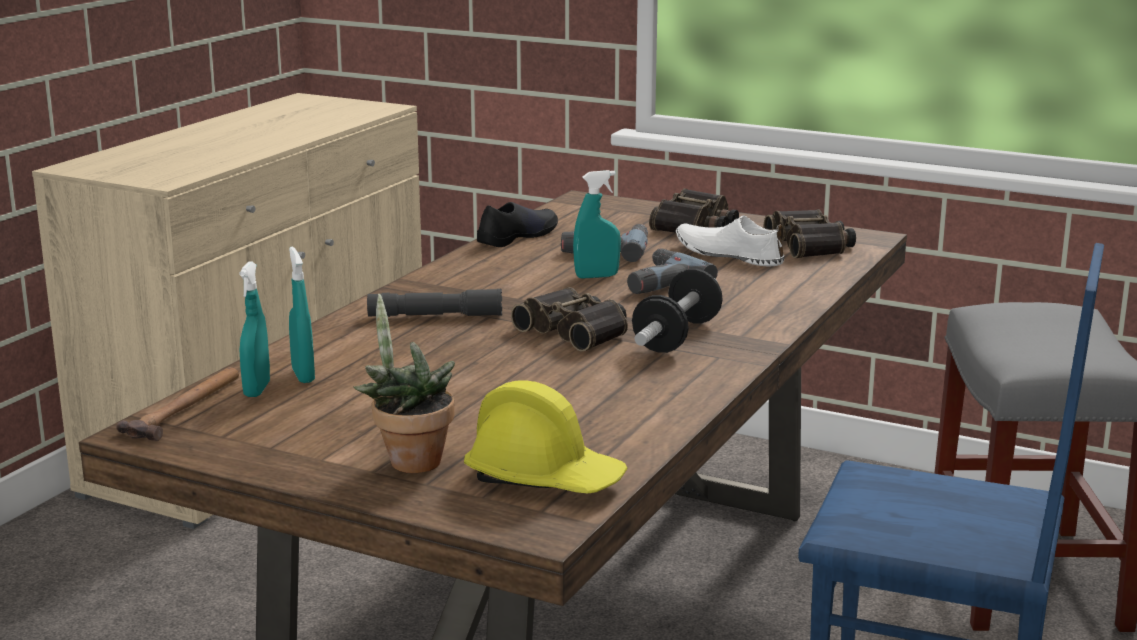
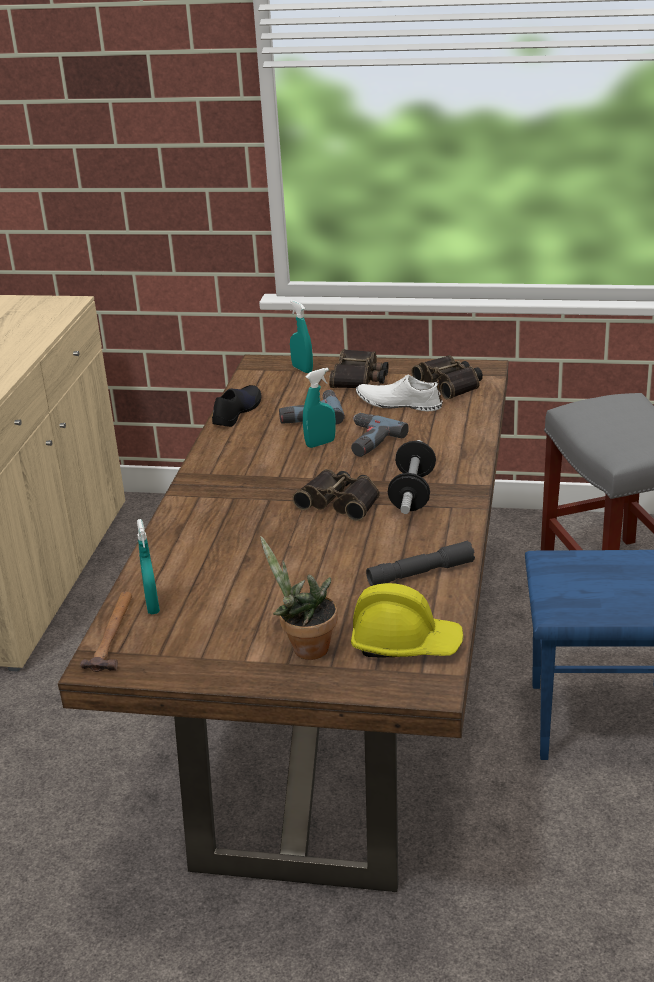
camera: 15 degrees left, 10 degrees up
turquoise spray bottle [289,247,315,383] -> turquoise spray bottle moved to [290,300,313,373]
grey flashlight [367,289,502,317] -> grey flashlight moved to [366,541,475,586]

